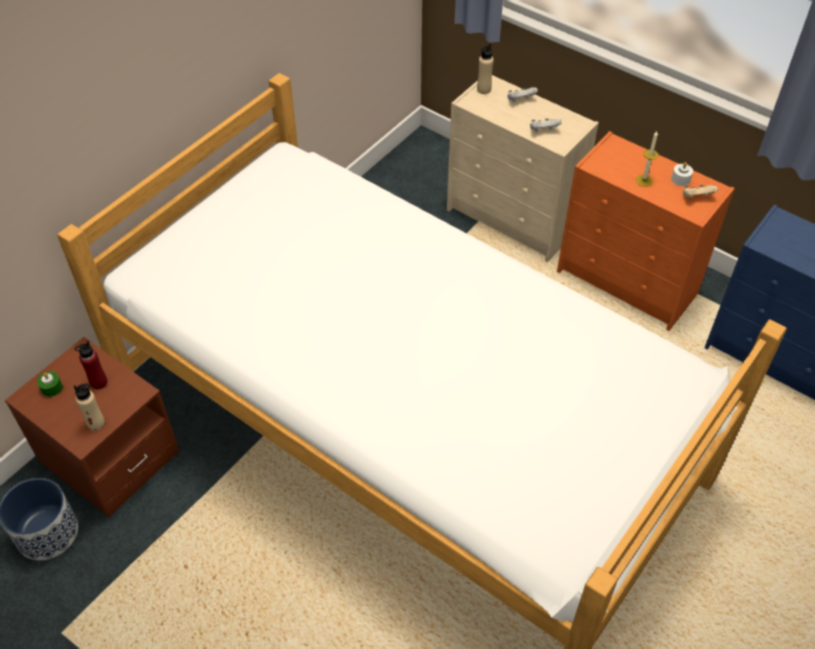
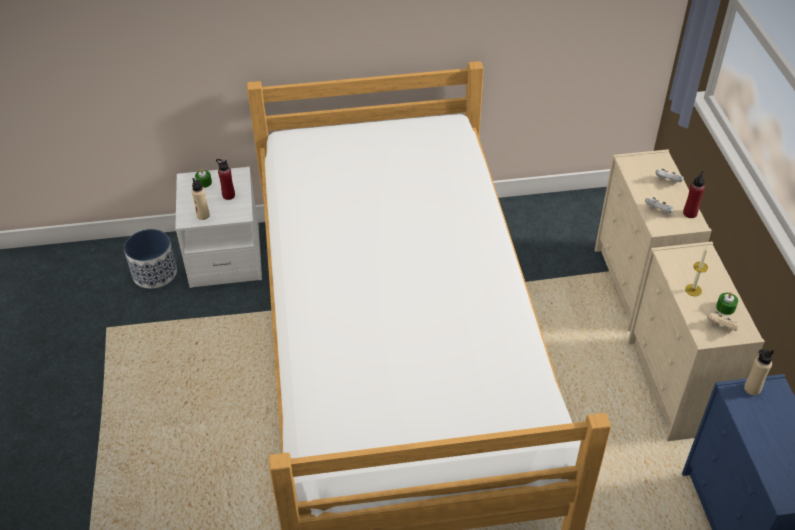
camera: 45 degrees right, 5 degrees down
brown nightstand [5,337,180,518] -> white nightstand [175,167,262,288]
beige bottle [477,43,494,94] -> beige bottle moved to [744,349,774,395]
orange dresser [557,131,735,331] -> beige dresser [628,241,765,441]
white candle [671,162,693,186] -> green candle [716,292,738,315]
none -> red bottle [683,171,705,218]

